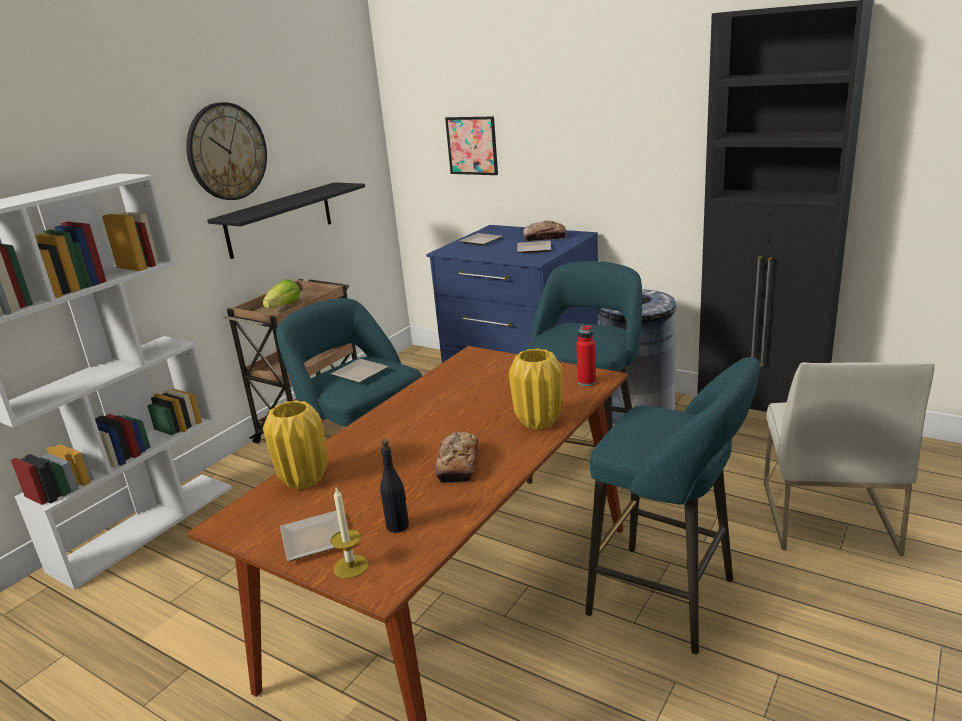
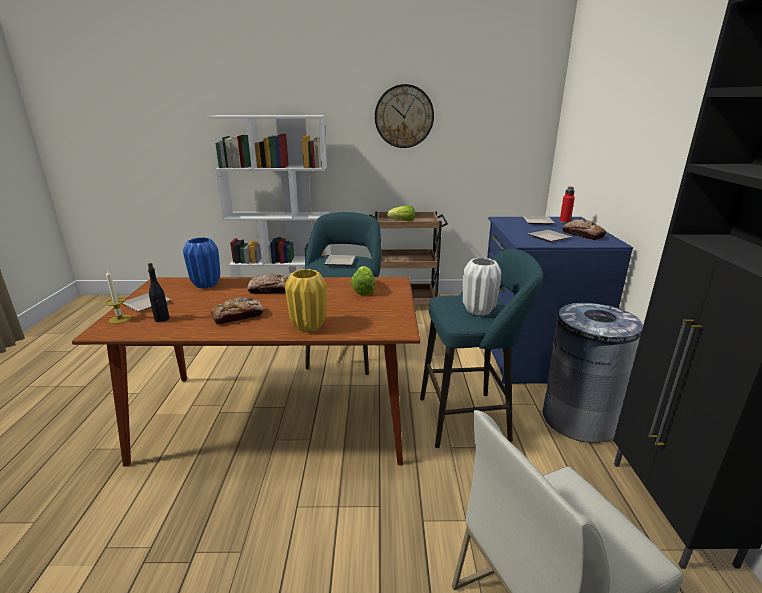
camera: 55 degrees right, 0 degrees up
black shelf [207,182,365,259] -> none
yellow vase [263,400,327,490] -> blue vase [183,237,220,288]
picture [445,116,498,175] -> none
red bottle [576,325,596,386] -> red bottle moved to [559,187,575,224]
turquoise stool [585,357,760,654] -> none
none -> bread [247,273,289,294]
none -> lettuce [351,266,376,295]
none -> white vase [463,258,502,316]

